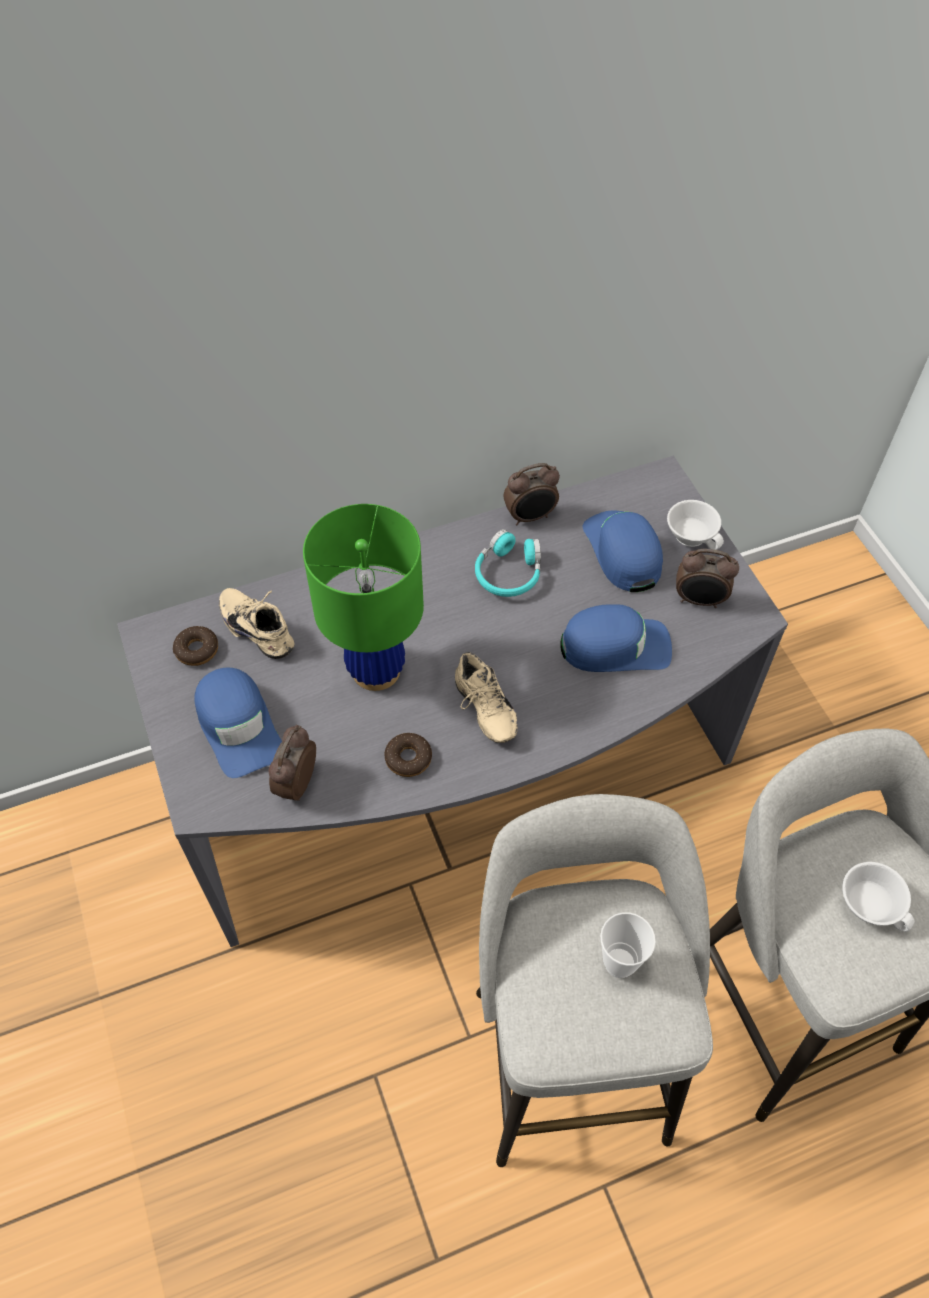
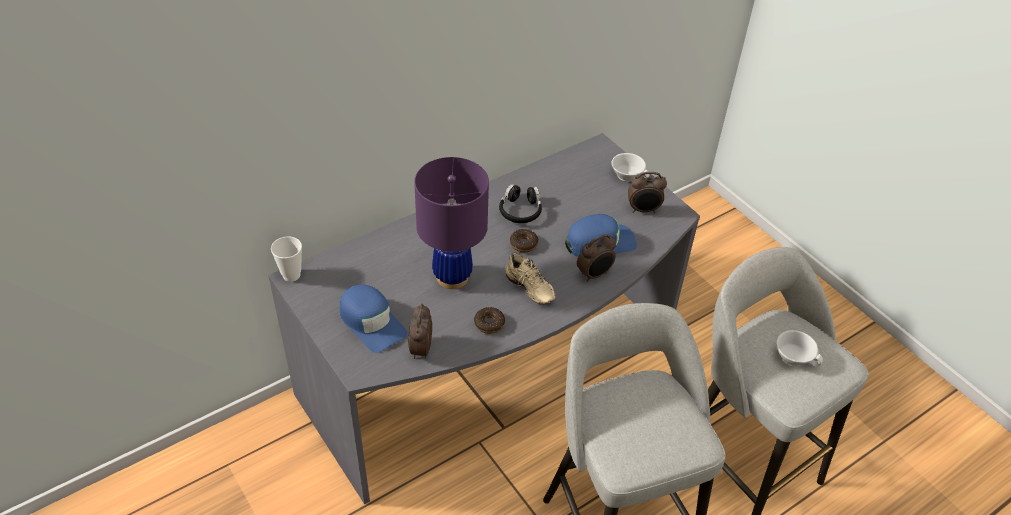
camera: 15 degrees left, 10 degrees down
donut [173,626,218,666] -> donut moved to [510,229,539,252]
beige shoe [219,588,295,659] -> none
green table lamp [303,504,424,691] -> purple table lamp [414,157,489,289]
turquoise headphones [475,529,541,597] -> black headphones [499,184,542,223]
alarm clock [504,463,560,525] -> alarm clock moved to [577,234,616,282]
blue cap [583,511,663,592] -> none
cup [600,912,656,978] -> cup moved to [271,236,302,282]

